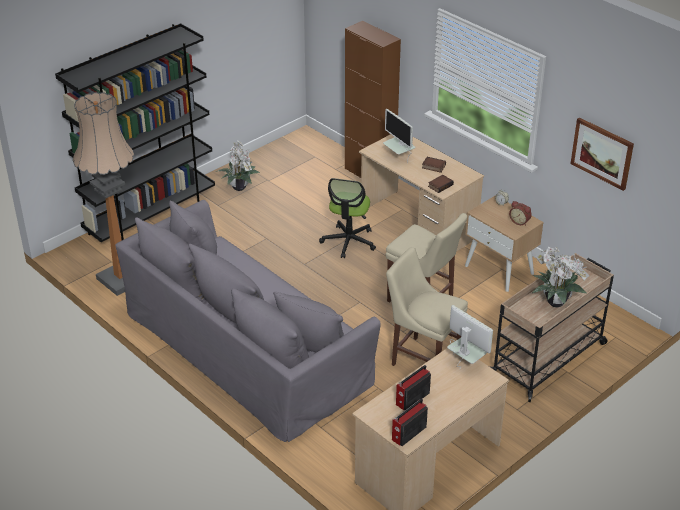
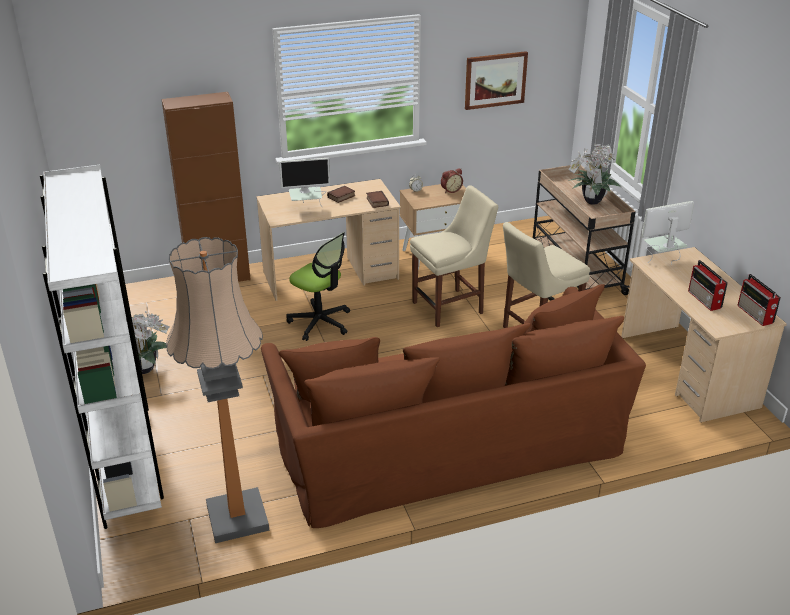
camera: 65 degrees left, 5 degrees down
black bookcase [55,23,215,242] -> white bookcase [40,165,164,529]
grey sofa [115,200,381,442] -> brown sofa [261,284,646,528]

